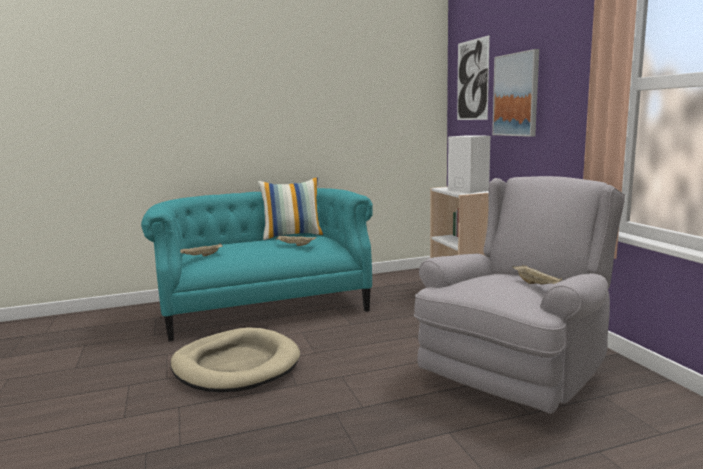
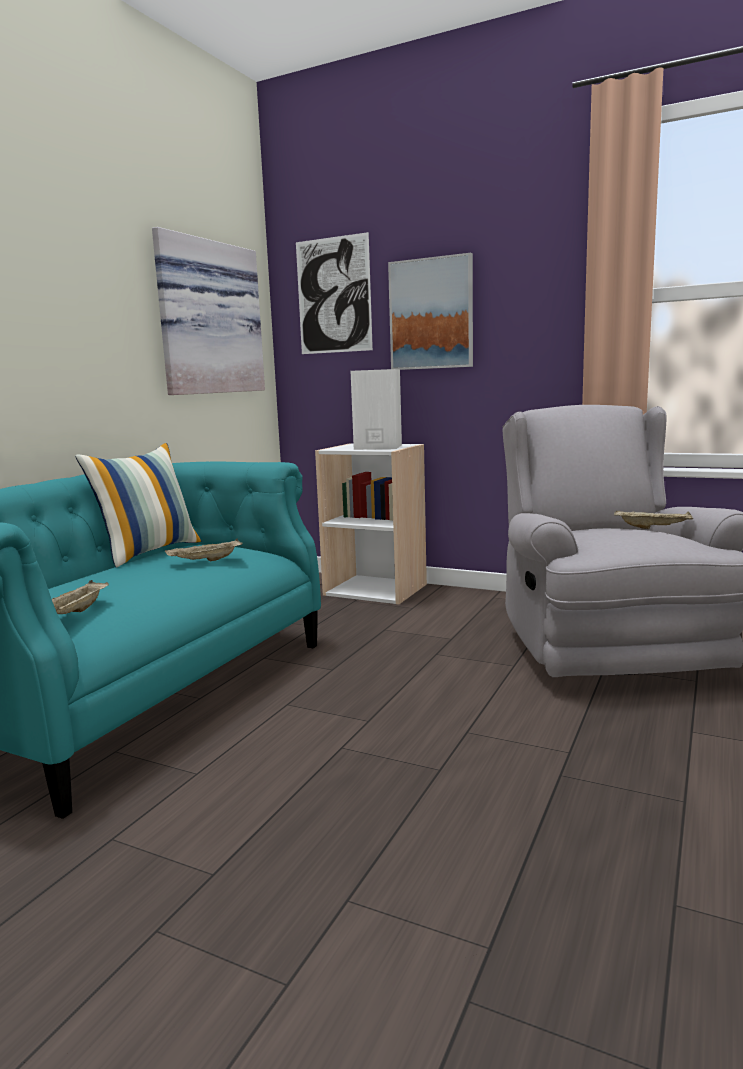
camera: 45 degrees left, 0 degrees up
beige dog bed [171,327,300,392] -> none
none -> picture [152,227,265,395]

